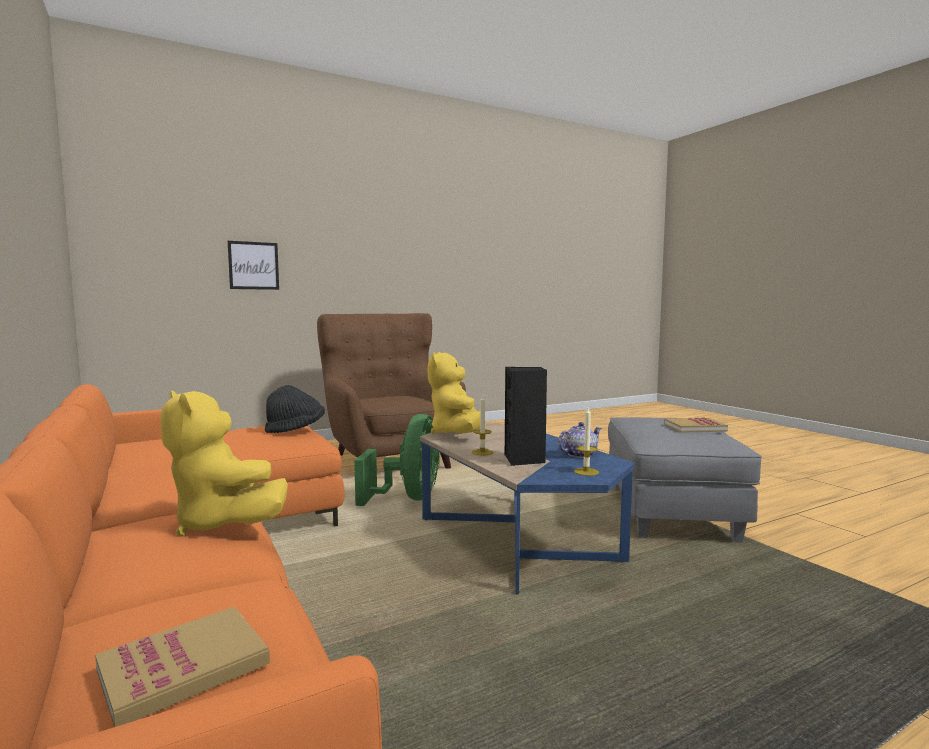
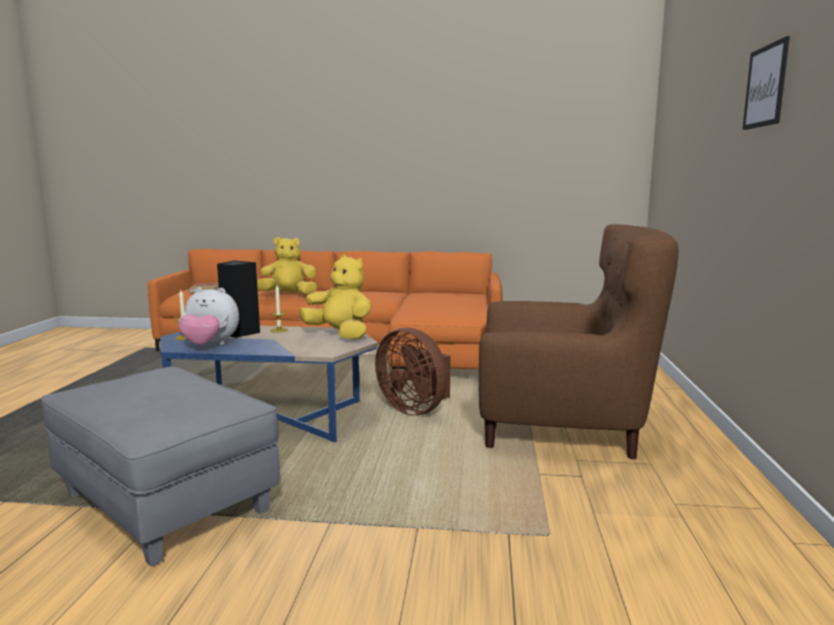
camera: 125 degrees right, 5 degrees up
picture [228,241,279,290] -> picture moved to [742,36,790,130]
black hat [265,385,325,433] -> none
green fan [354,414,440,506] -> brown fan [375,328,451,416]
teapot [558,422,602,458] -> plush toy [178,287,239,345]
book [664,417,728,433] -> none

